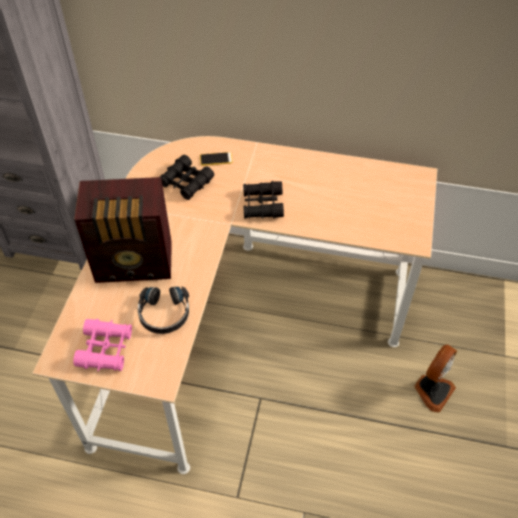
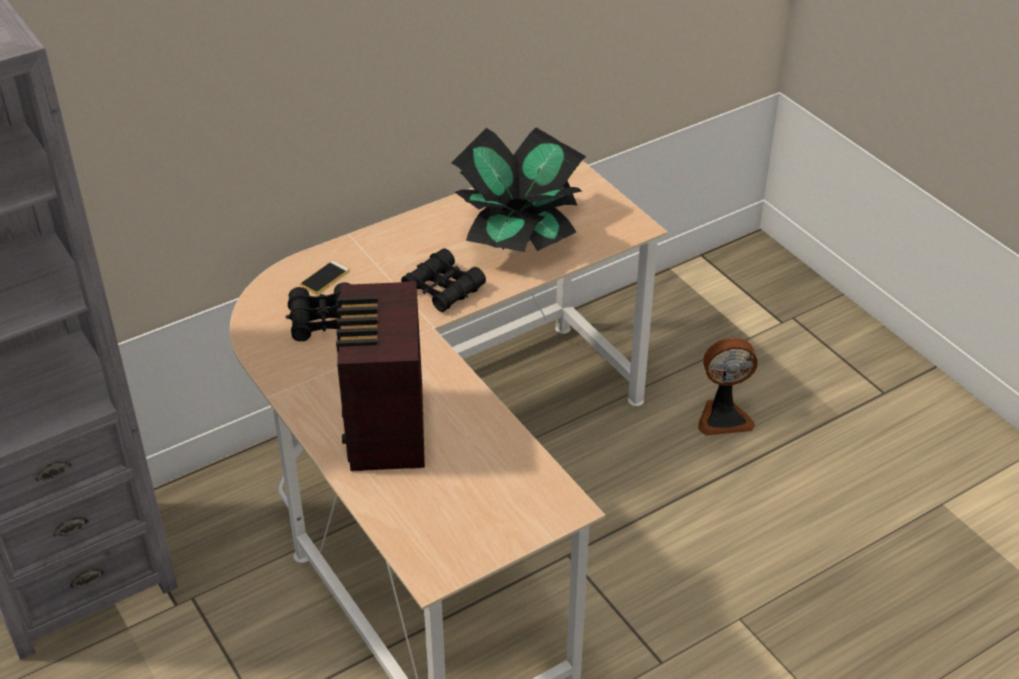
camera: 45 degrees left, 10 degrees down
pink binoculars [73,319,132,372] -> none
radio [74,177,172,283] -> radio turned 135 degrees clockwise [336,282,425,471]
black headphones [138,286,189,334] -> none
fan [414,344,457,413] -> fan turned 90 degrees clockwise [698,338,758,435]
none -> potted plant [452,127,586,252]

